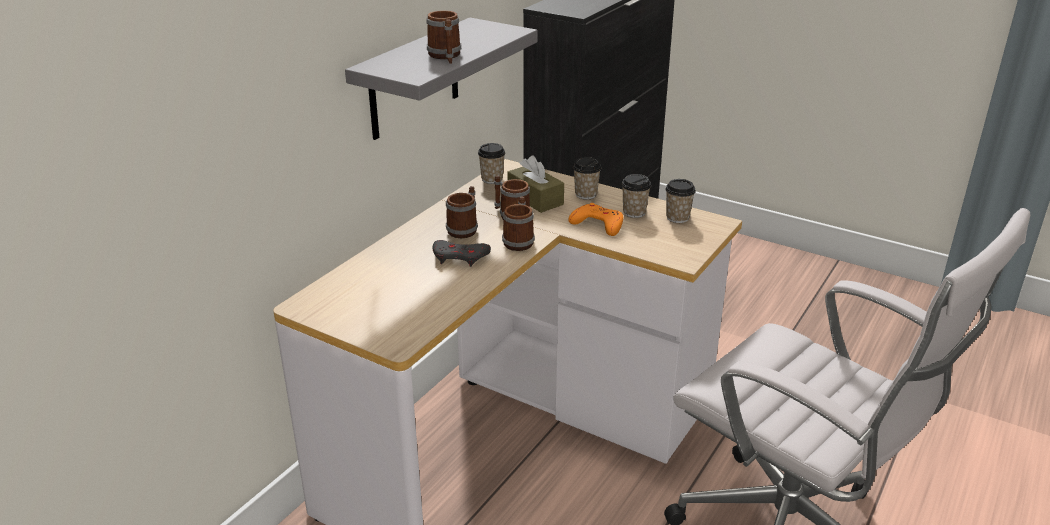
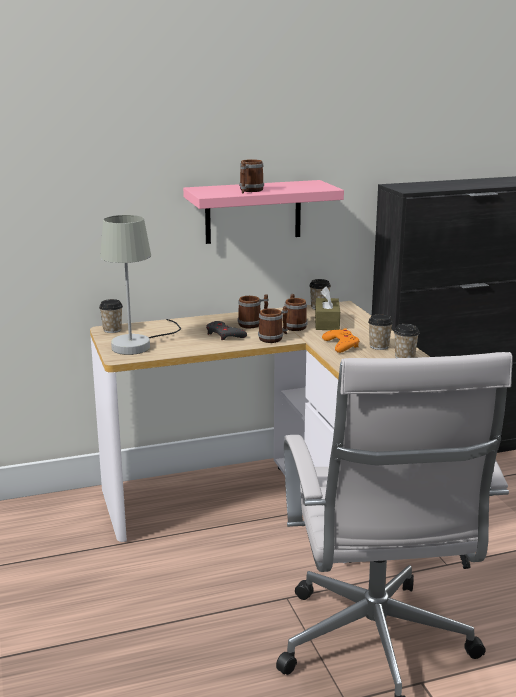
camera: 40 degrees right, 10 degrees down
grey shelf [345,18,538,140] -> pink shelf [183,180,344,244]
cup [573,157,601,199] -> cup moved to [99,299,123,333]
none -> grey table lamp [100,215,181,355]

